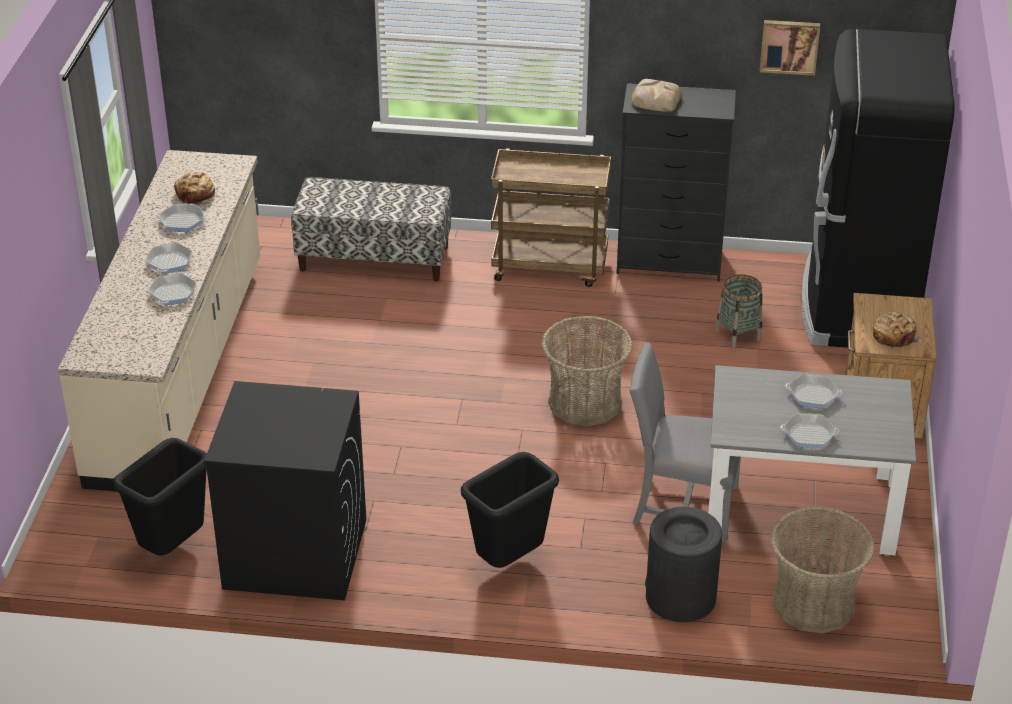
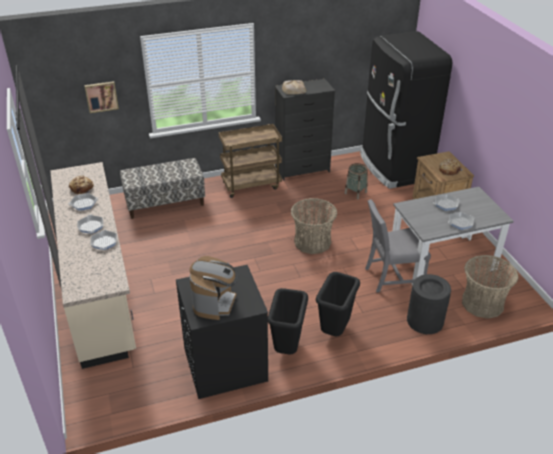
camera: 25 degrees left, 0 degrees up
black trash can [113,438,207,555] -> black trash can moved to [268,288,308,354]
picture [760,20,820,76] -> picture moved to [84,81,119,113]
none -> coffee machine [189,256,238,320]

